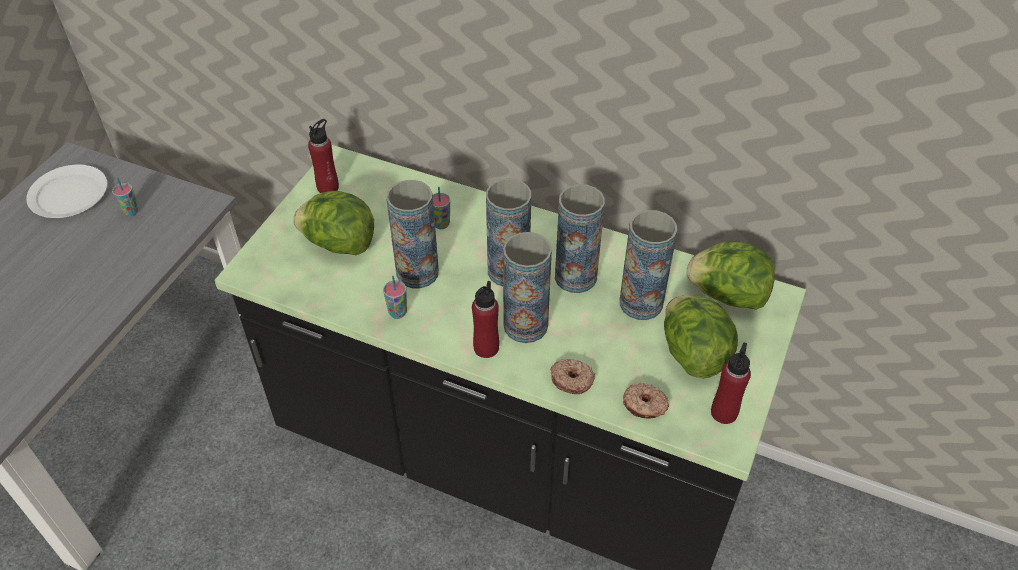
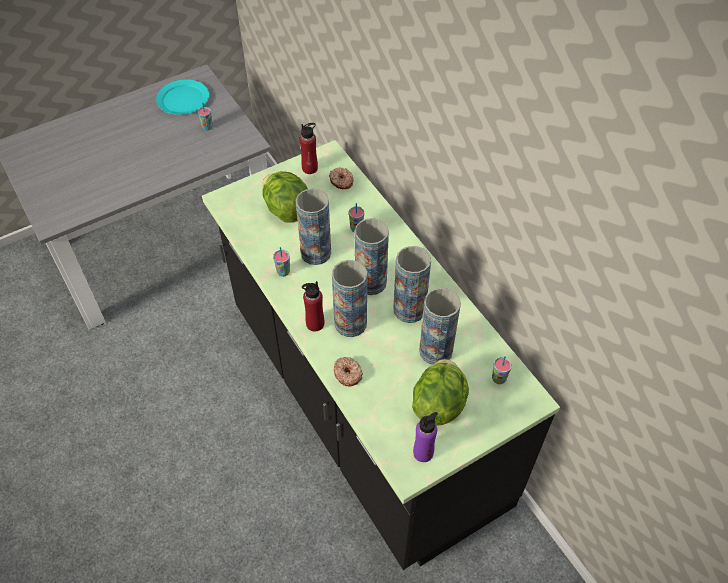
camera: 35 degrees right, 5 degrees up
white plate [26,165,107,218] -> turquoise plate [156,79,209,115]
donut [623,383,669,419] -> donut moved to [329,167,354,189]
lettuce [687,241,775,310] -> cup [492,356,512,384]
red bottle [711,342,751,424] -> purple bottle [413,412,438,462]

